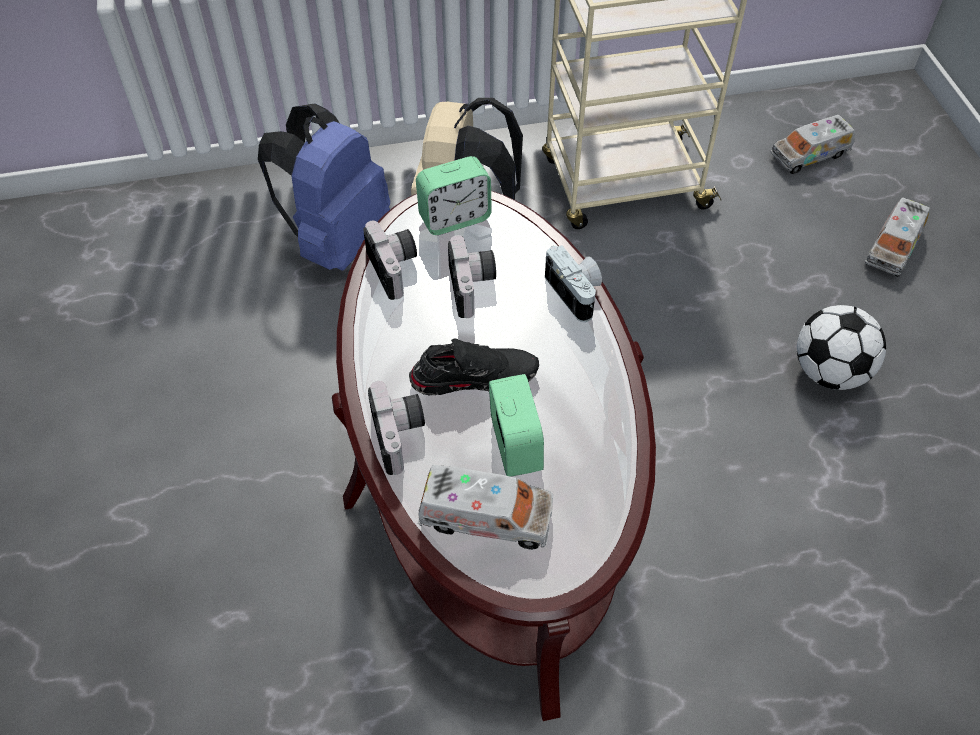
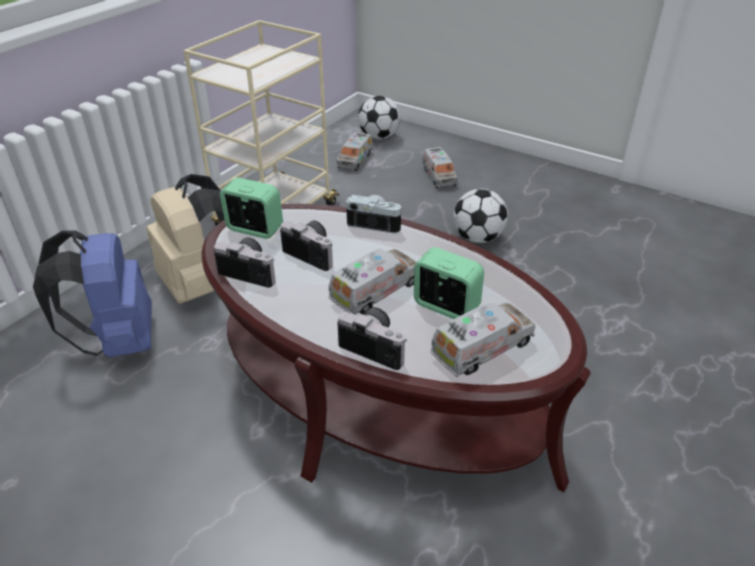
camera: 45 degrees left, 15 degrees down
black shoe [409,338,539,395] -> toy truck [328,249,417,315]
alarm clock [416,156,492,235] -> alarm clock turned 90 degrees counterclockwise [220,178,283,239]
none -> football [358,96,401,139]

